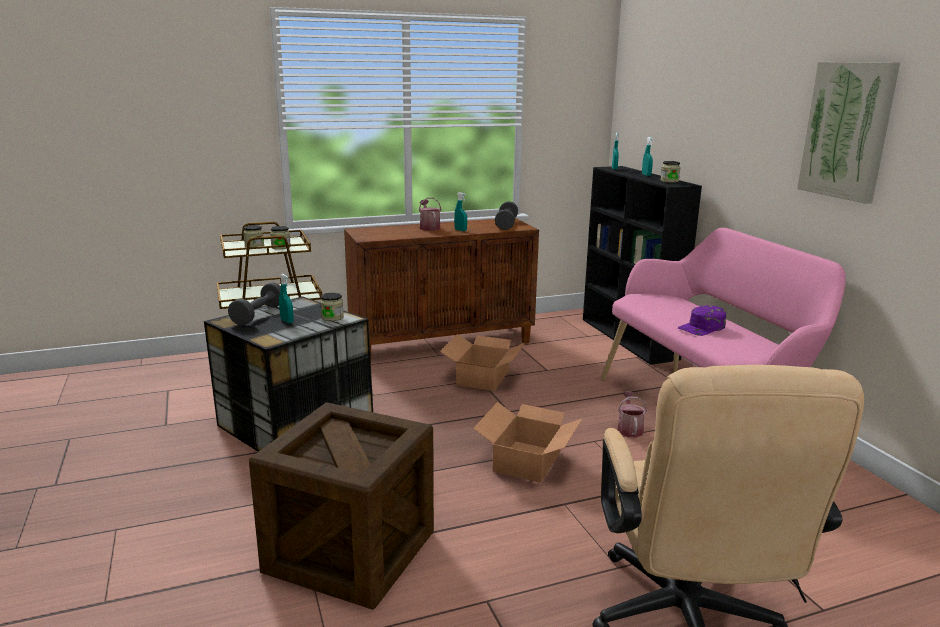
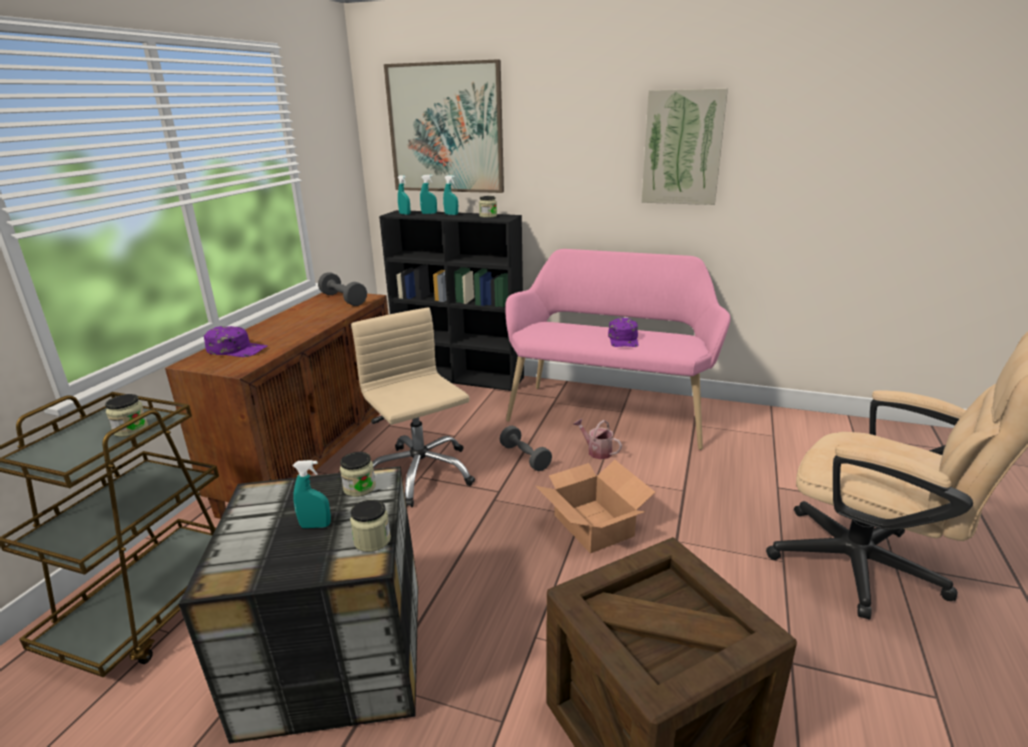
camera: 50 degrees left, 5 degrees up
grey dumbbell [228,282,281,325] -> grey dumbbell moved to [500,426,552,471]
jar [243,225,264,247] -> jar moved to [350,500,391,552]
watering can [419,198,442,231] -> none
cardboard box [440,334,525,391] -> beige office chair [351,307,475,507]
turquoise spray bottle [454,192,467,231] -> turquoise spray bottle moved to [420,175,437,214]
none -> purple cap [204,326,267,357]
none -> picture [384,59,504,193]

